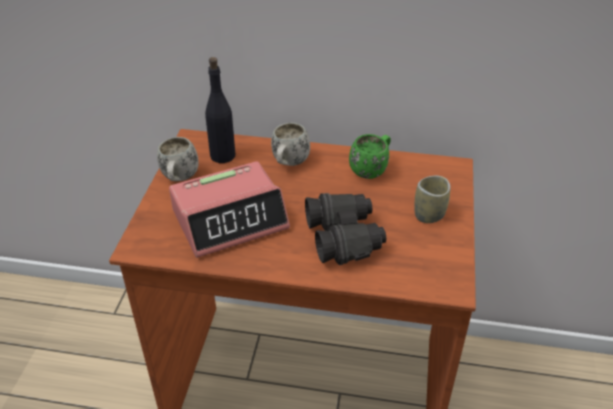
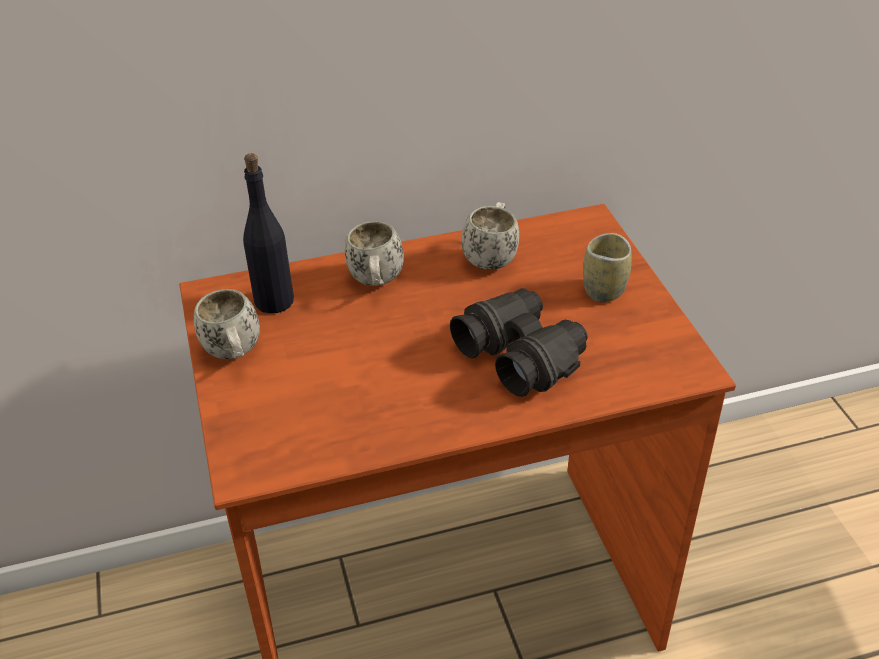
camera: 25 degrees left, 0 degrees up
alarm clock [169,161,290,258] -> none
green mug [349,134,391,179] -> white mug [462,202,519,270]

